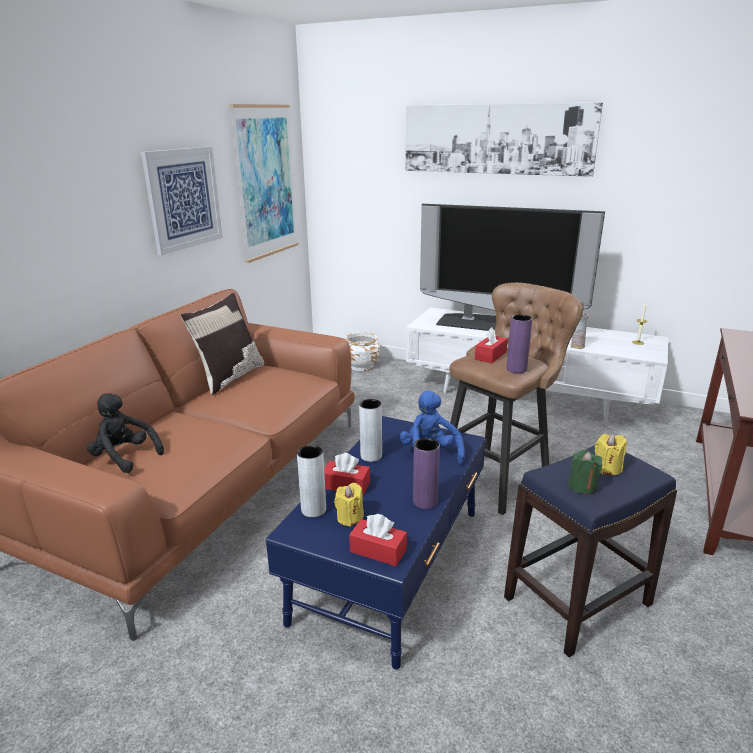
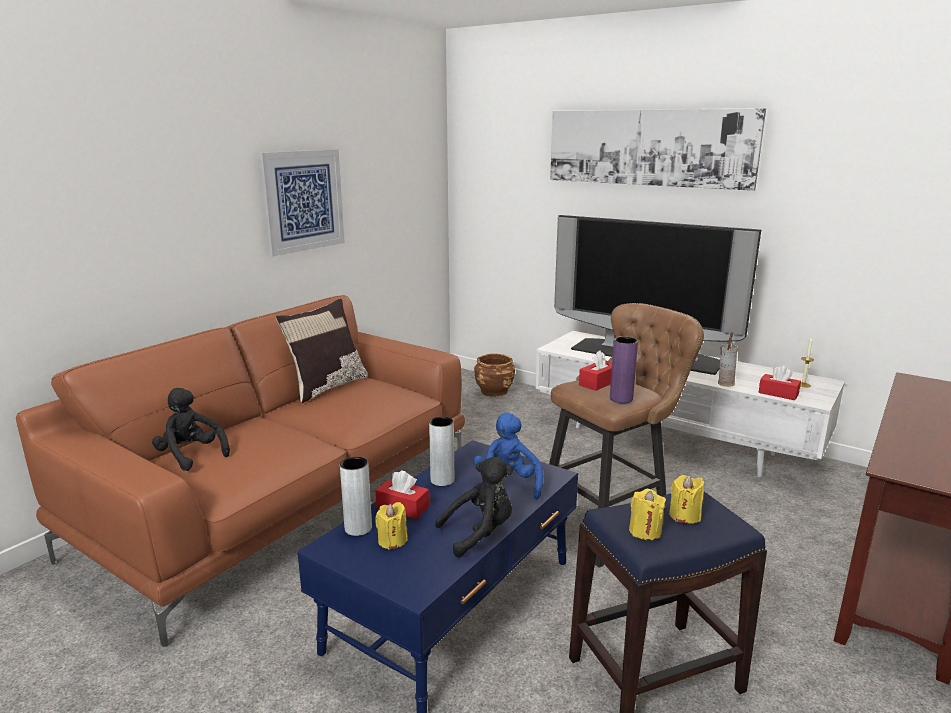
camera: 10 degrees right, 5 degrees down
picture [229,104,299,263] -> none
white planter [345,332,380,371] -> brown planter [474,354,515,397]
red tissue box [349,514,407,566] -> red tissue box moved to [758,366,801,400]
purple vase [413,438,440,509] -> black plush toy [435,457,513,557]
green candle [568,450,602,494] -> yellow candle [629,489,666,540]

